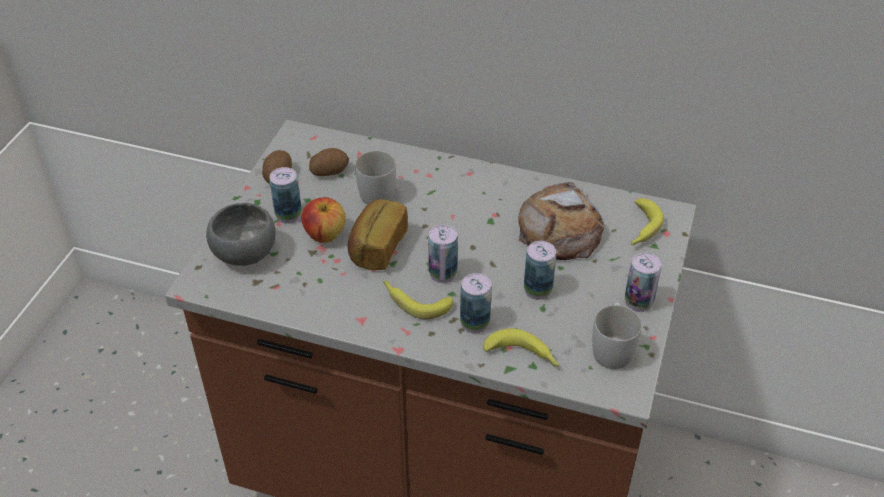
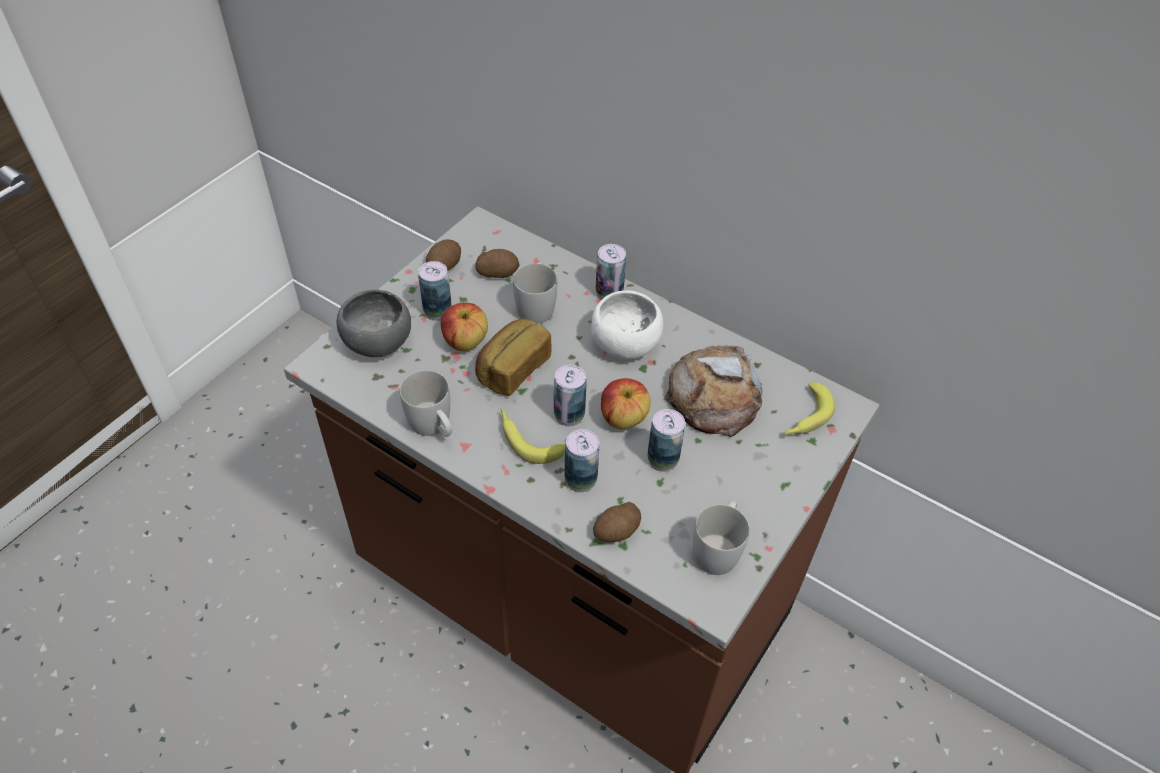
camera: 15 degrees right, 5 degrees up
banana [483,328,560,367] -> potato [593,502,641,542]
can [625,253,661,312] -> can moved to [595,244,626,300]
none -> white mug [400,370,452,437]
none -> white bowl [591,290,663,359]
none -> apple [601,378,651,430]

